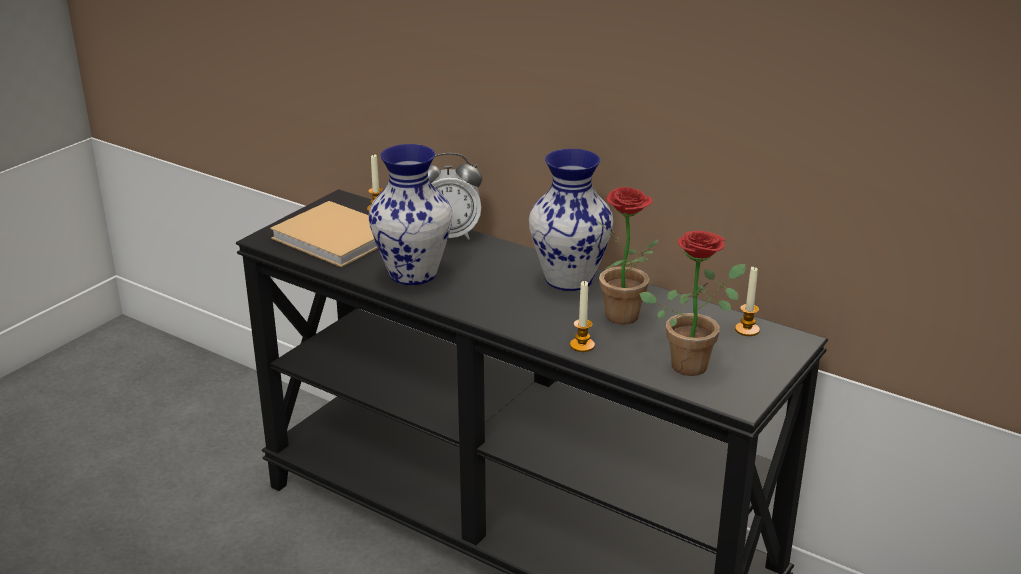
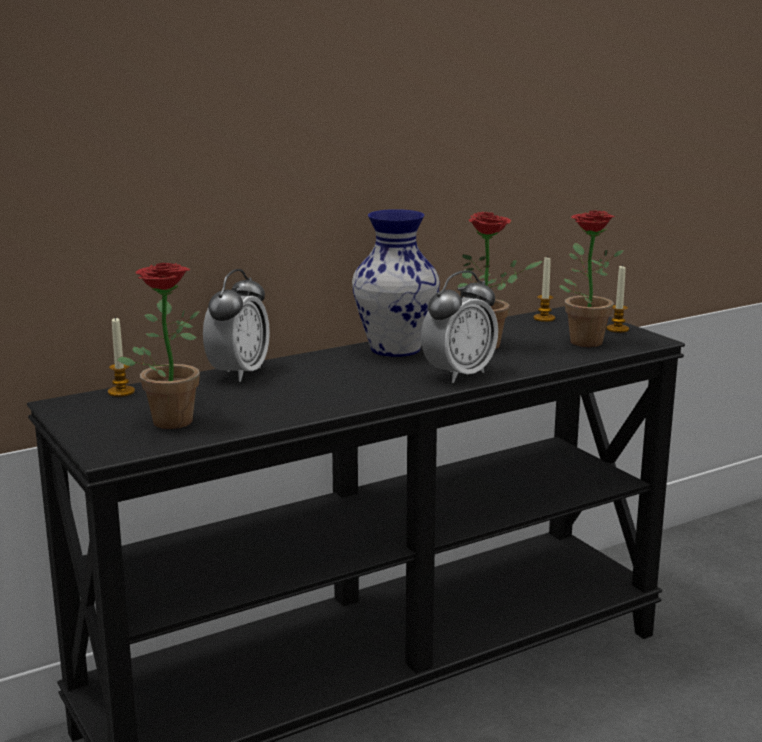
camera: 65 degrees left, 10 degrees down
beige book [270,201,378,267] -> potted plant [117,263,200,429]
vase [368,144,452,285] -> none
candle [570,281,595,352] -> candle moved to [606,264,629,333]
none -> alarm clock [421,271,498,383]

